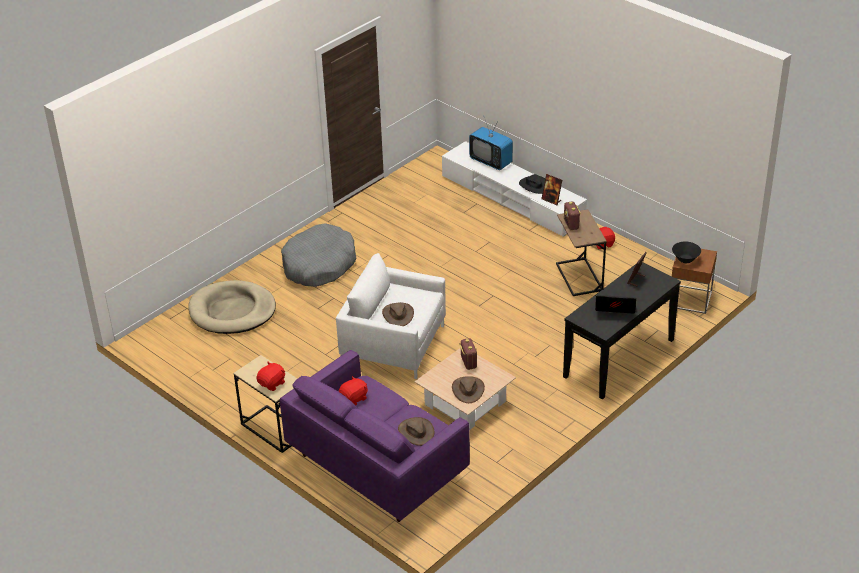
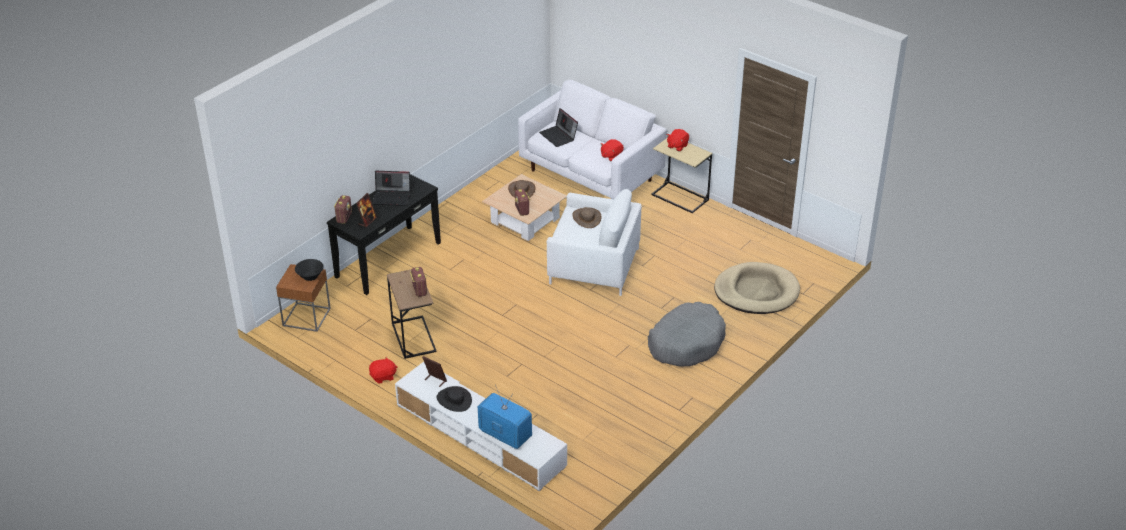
camera: 175 degrees right, 0 degrees up
purple sofa [280,350,470,522] -> white sofa [518,80,667,199]
brown hat [398,417,434,446] -> laptop [539,108,578,147]
none -> radio [334,195,352,224]

